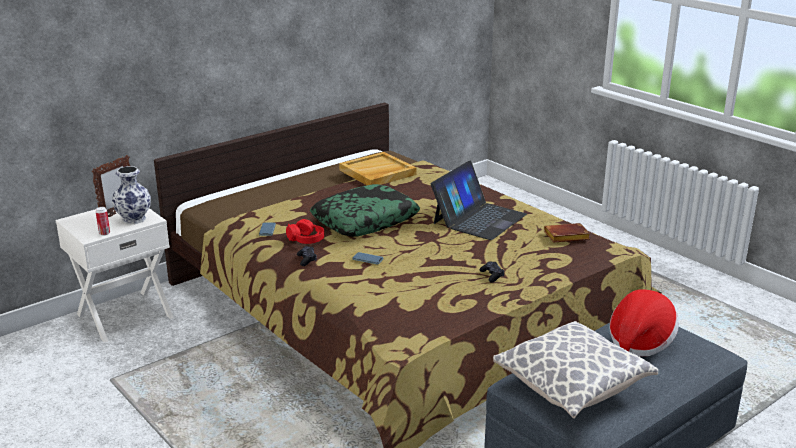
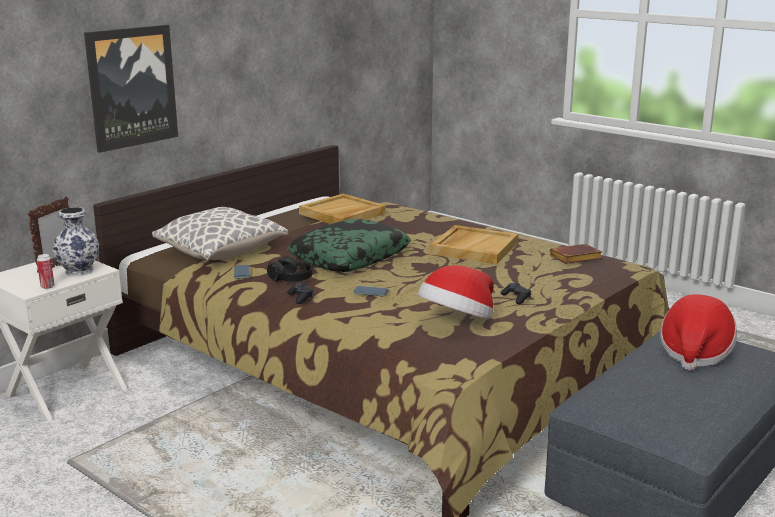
camera: 10 degrees left, 5 degrees down
red headphones [286,219,324,244] -> black headphones [267,256,312,282]
laptop [431,161,527,240] -> beige tray [430,225,518,264]
pillow [493,321,658,419] -> pillow moved to [152,207,288,260]
none -> picture [84,25,178,153]
none -> hat [418,265,494,319]

